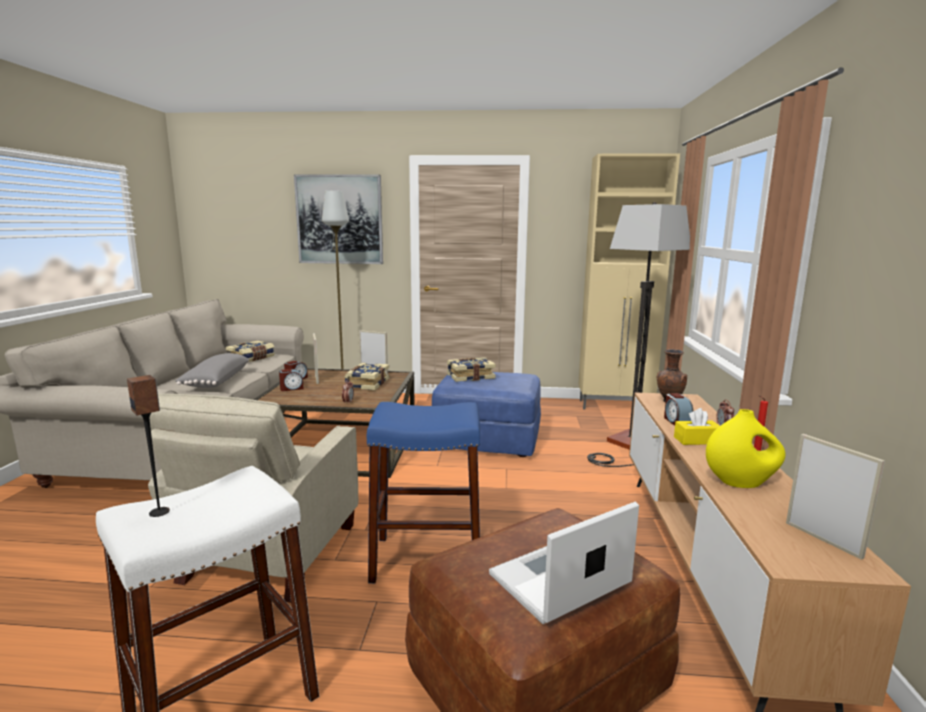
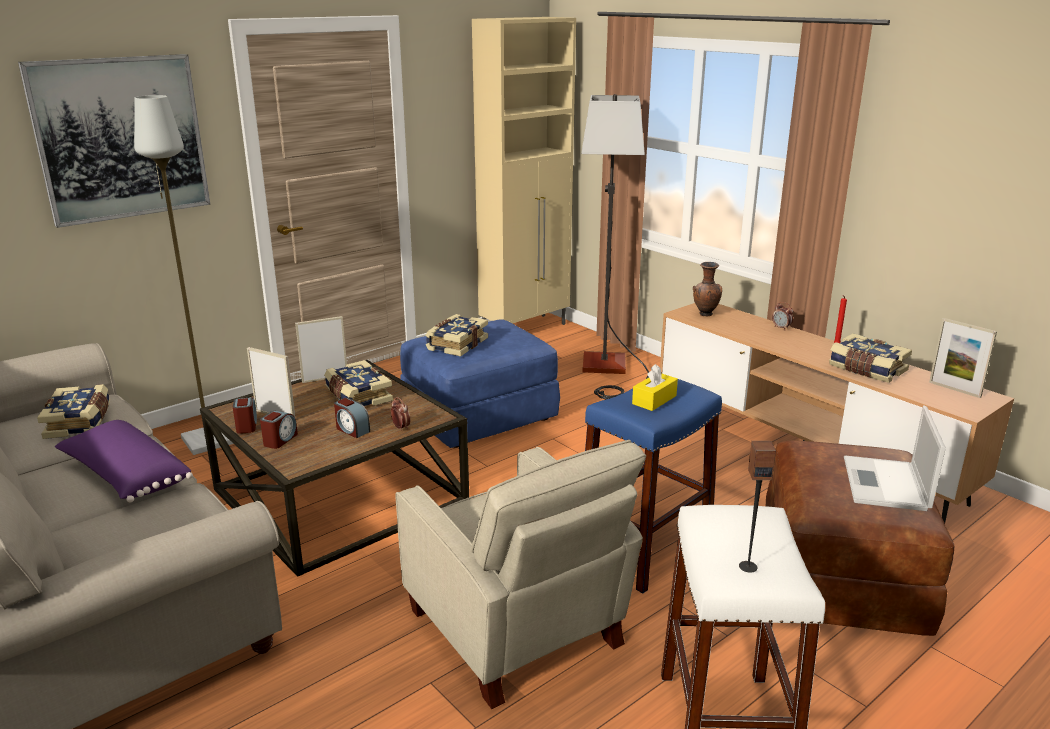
camera: 45 degrees left, 10 degrees up
grey pillow [176,353,249,388] -> purple pillow [55,420,193,502]
alarm clock [664,393,693,426] -> alarm clock moved to [334,398,370,438]
yellow tissue box [674,408,720,445] -> yellow tissue box moved to [632,364,678,411]
yellow vase [706,409,785,488] -> book [829,333,912,383]
picture frame [786,434,885,560] -> picture frame turned 150 degrees counterclockwise [929,318,997,398]

